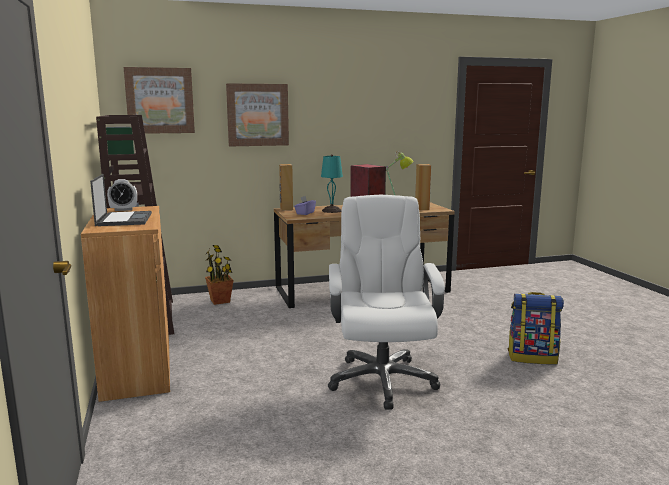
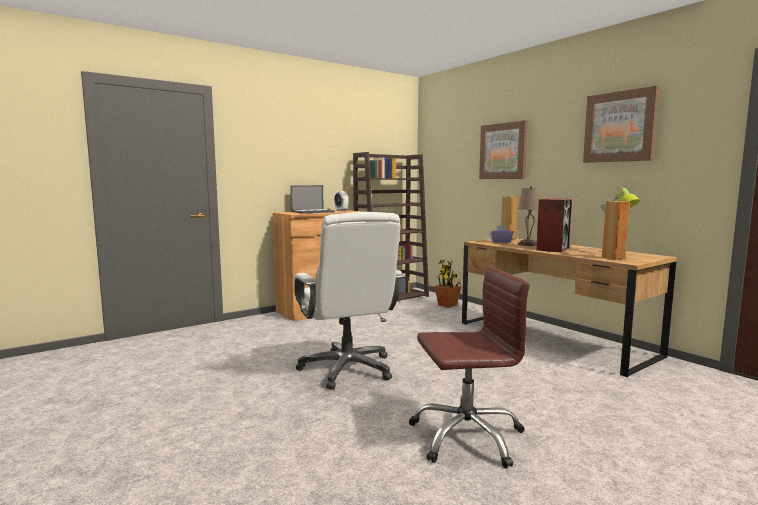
camera: 70 degrees right, 5 degrees down
picture [124,67,195,134] -> picture moved to [583,86,659,163]
turquoise table lamp [321,154,343,213] -> beige table lamp [518,186,541,246]
white office chair [328,195,445,409] -> white office chair turned 90 degrees clockwise [294,212,404,389]
backpack [508,292,564,365] -> brown office chair [409,267,530,468]

